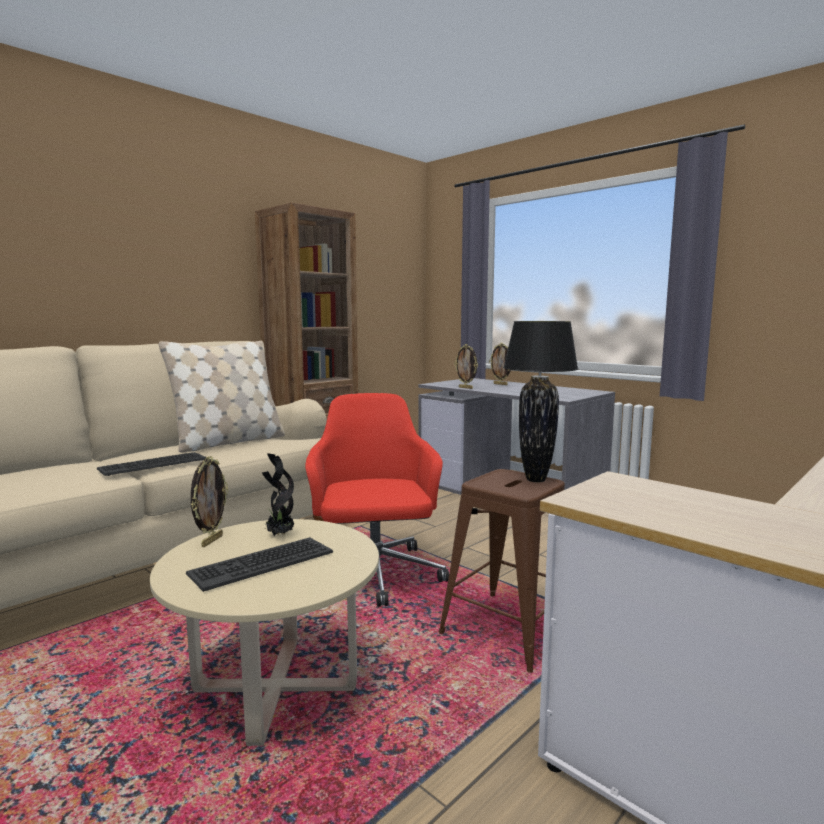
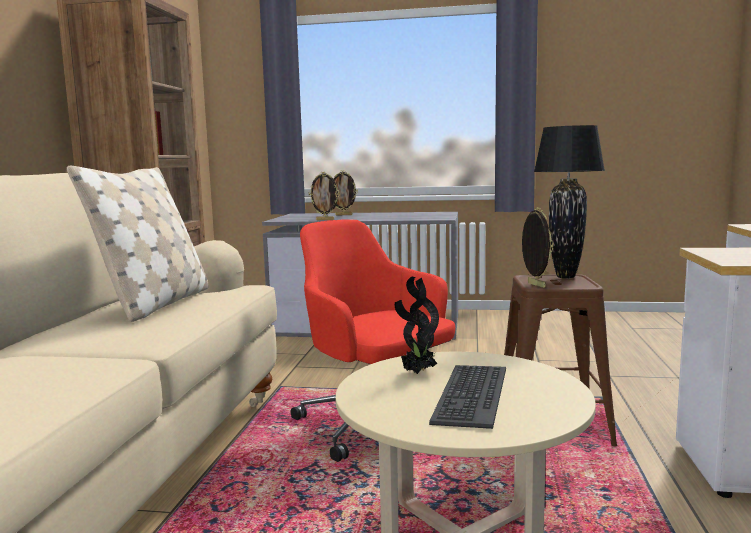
camera: 35 degrees left, 0 degrees up
keyboard [97,452,206,476] -> none
picture frame [191,456,228,547] -> picture frame moved to [522,207,554,288]

